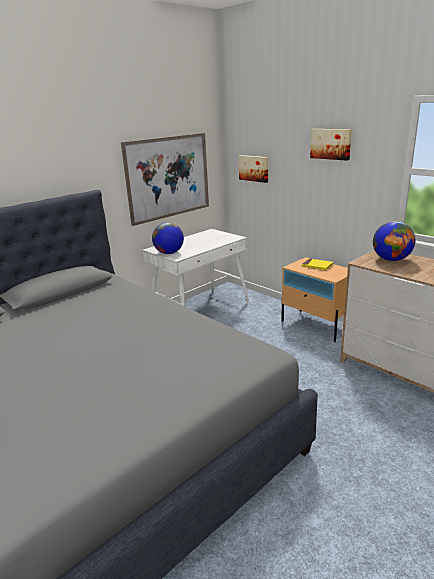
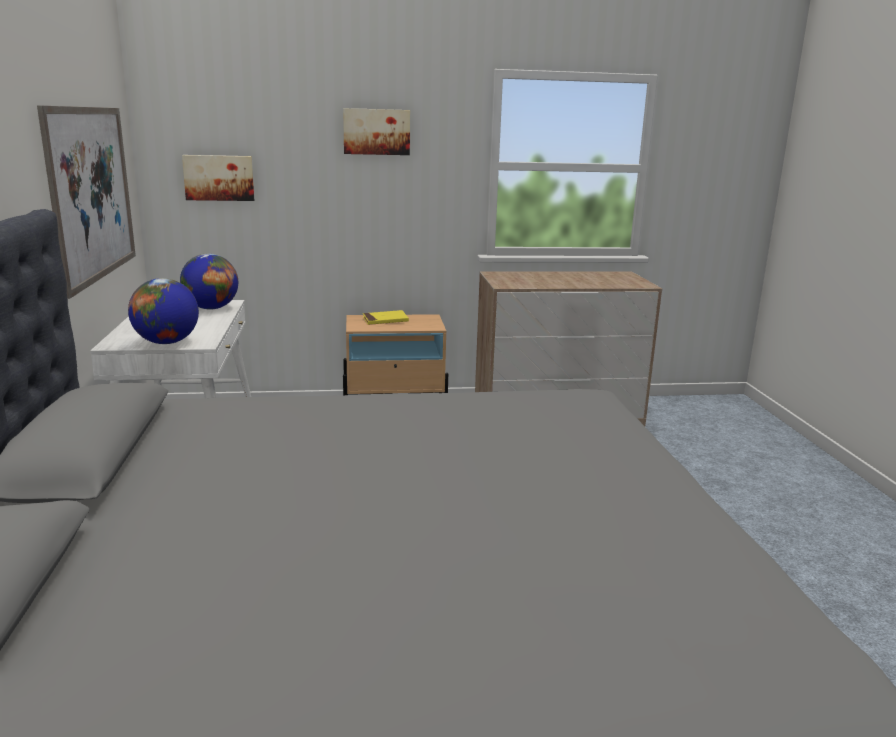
camera: 55 degrees left, 5 degrees down
globe [373,221,415,261] -> globe moved to [180,253,238,310]

